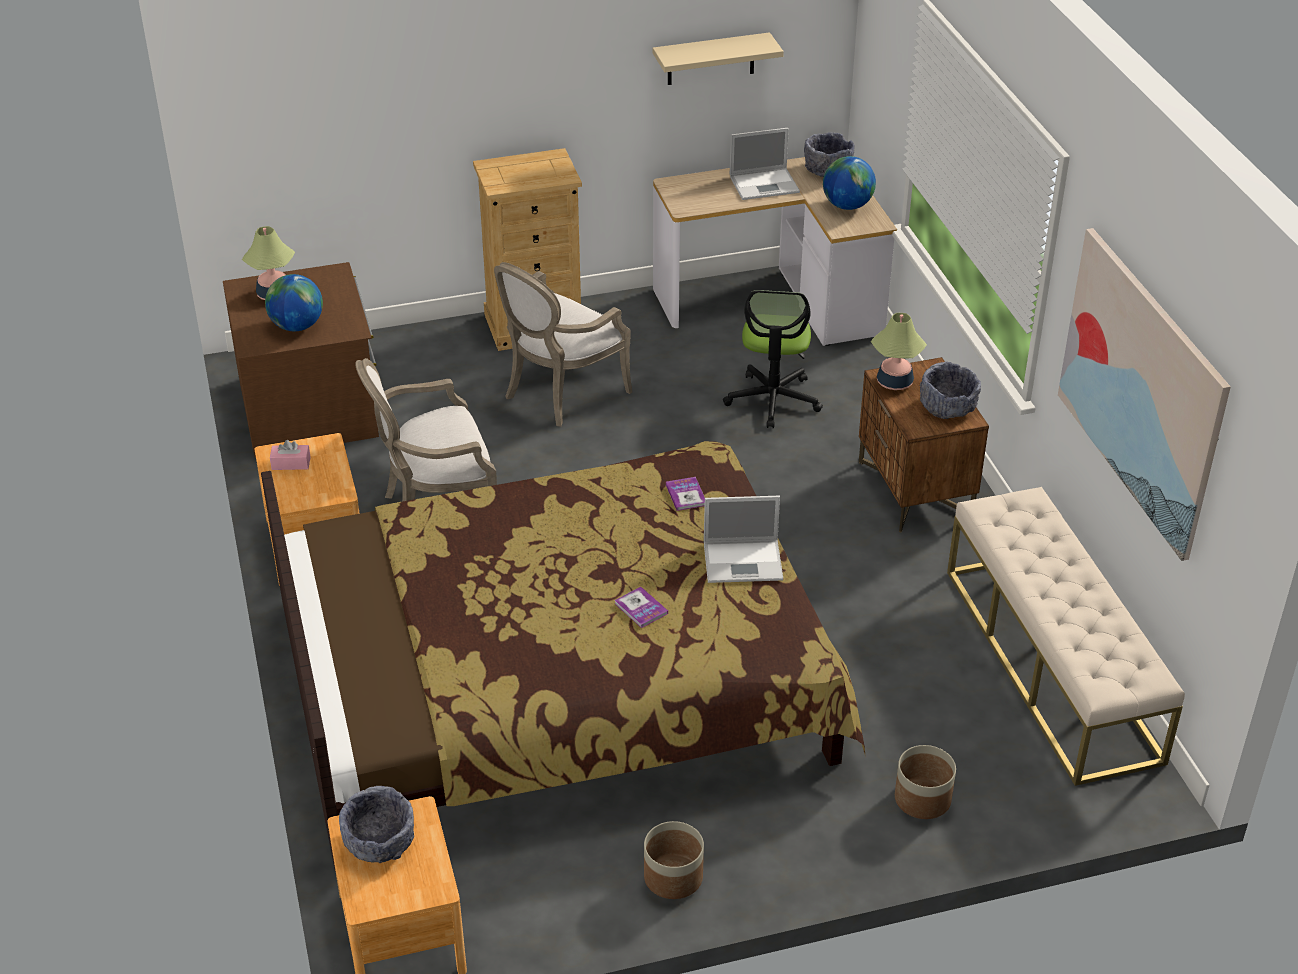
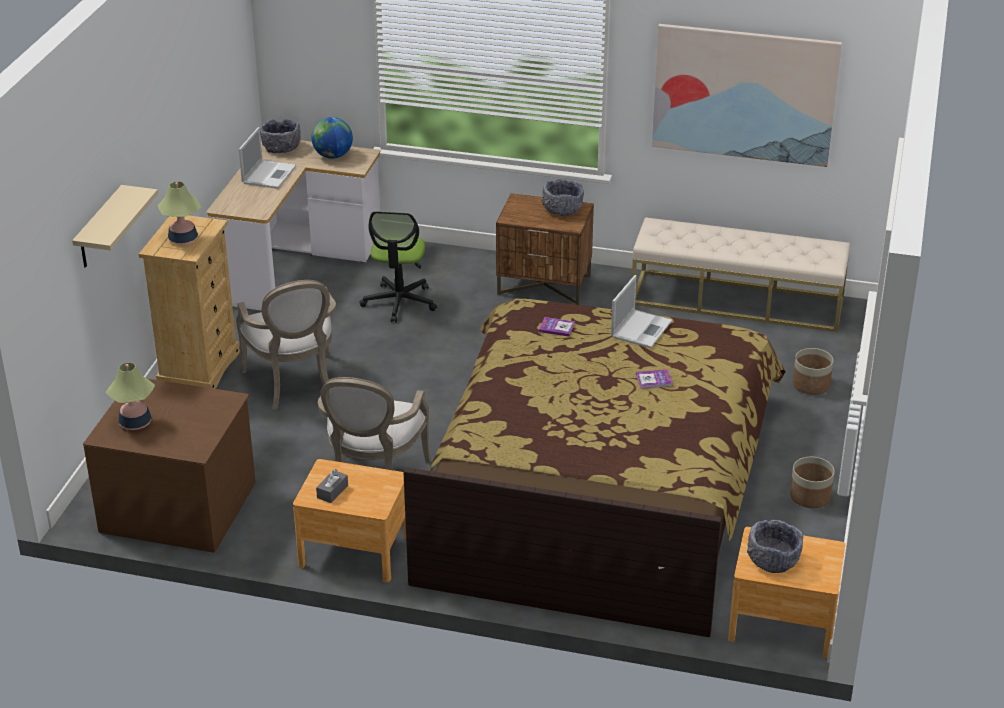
camera: 60 degrees left, 5 degrees down
globe [265,274,323,331] -> none
pink tissue box [270,440,311,470] -> grey tissue box [316,469,348,503]
beige shelf [652,32,784,85] -> beige shelf moved to [72,185,158,268]
office chair [723,290,823,428] -> office chair turned 60 degrees clockwise [359,211,437,322]
table lamp [871,313,927,390] -> table lamp moved to [158,181,201,245]

